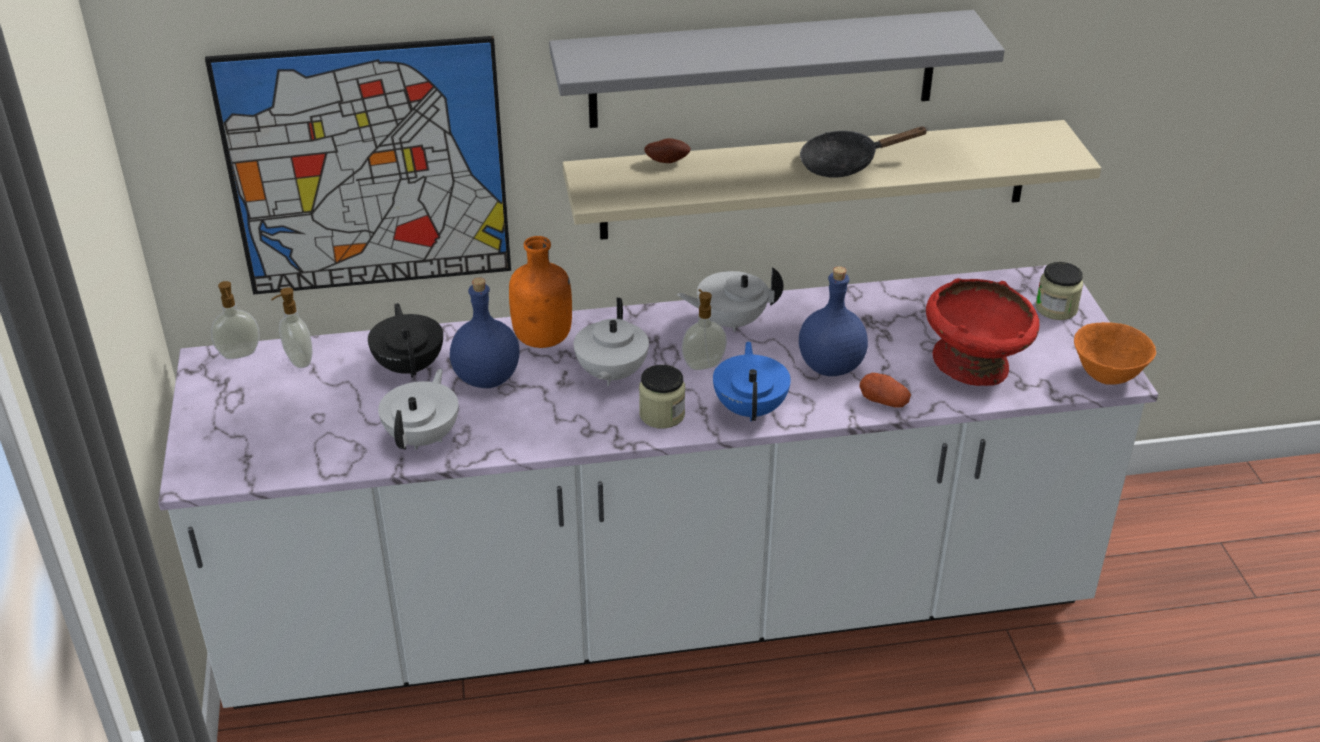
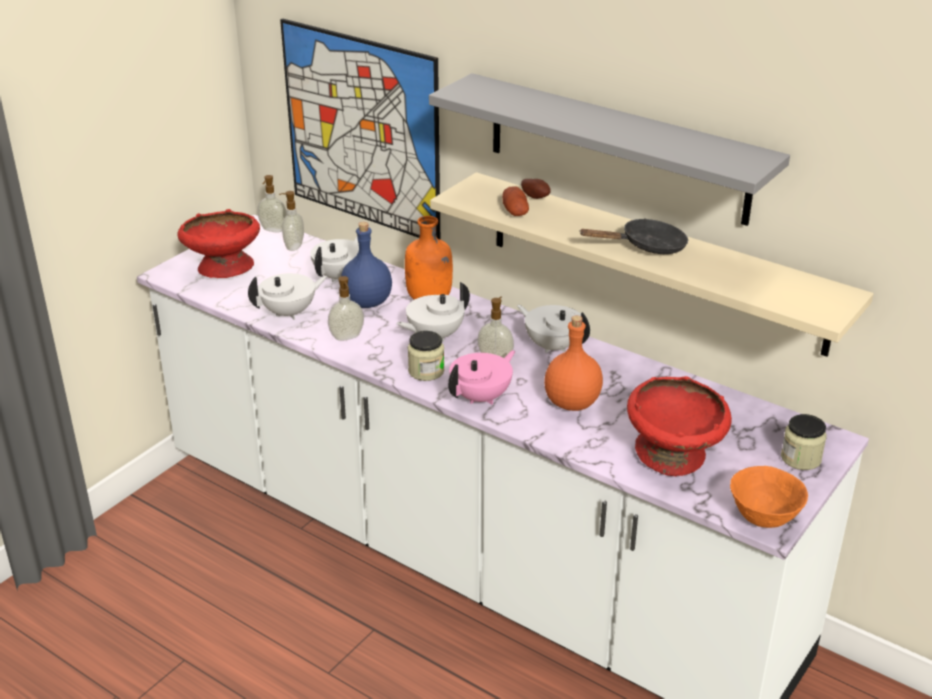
camera: 45 degrees right, 5 degrees down
black teapot [368,303,443,378] -> white teapot [310,236,359,283]
blue teapot [713,341,791,421] -> pink teapot [448,350,515,405]
blue bottle [799,266,868,376] -> orange bottle [544,315,603,411]
black frying pan [800,126,927,178] -> black frying pan turned 135 degrees clockwise [579,218,688,254]
potato [860,373,911,408] -> potato moved to [502,186,529,216]
none -> red bowl [177,209,260,278]
none -> soap dispenser [328,276,364,341]

